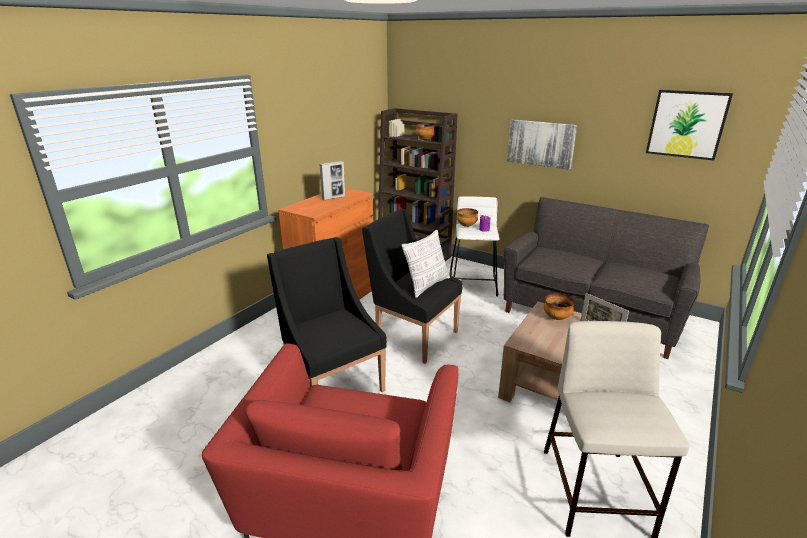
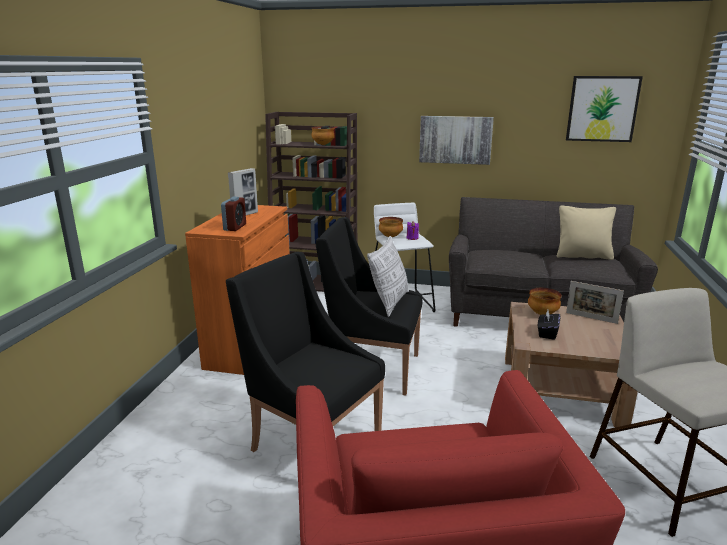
camera: 20 degrees left, 5 degrees down
none -> alarm clock [221,197,246,231]
none -> black tissue box [538,310,560,340]
none -> beige pillow [557,205,616,260]

